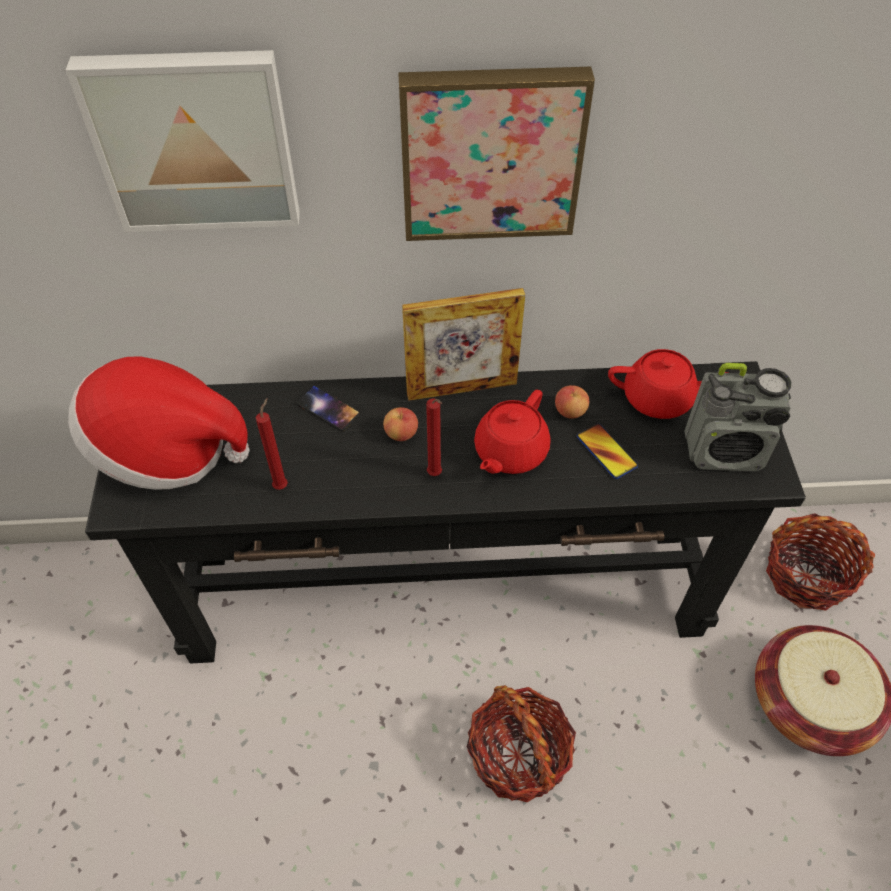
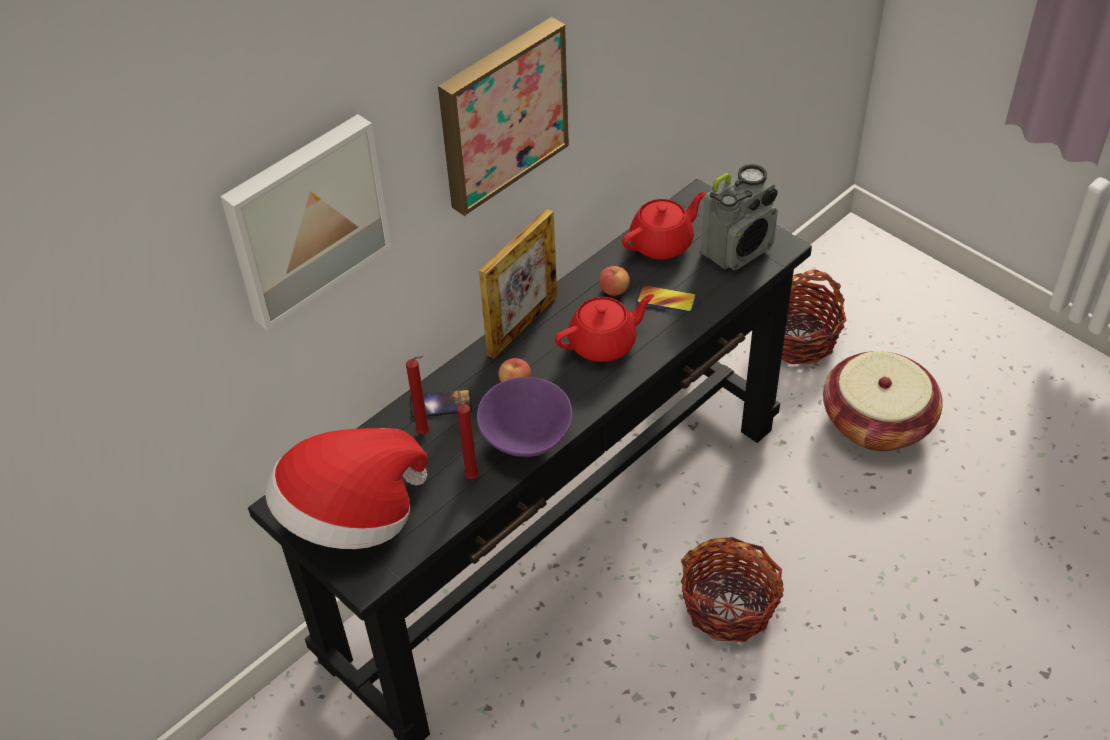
camera: 40 degrees left, 5 degrees down
red candle [426,398,442,476] -> red candle moved to [406,356,430,434]
red teapot [474,390,551,474] -> red teapot turned 105 degrees counterclockwise [555,294,654,362]
none -> purple bowl [477,377,572,457]

